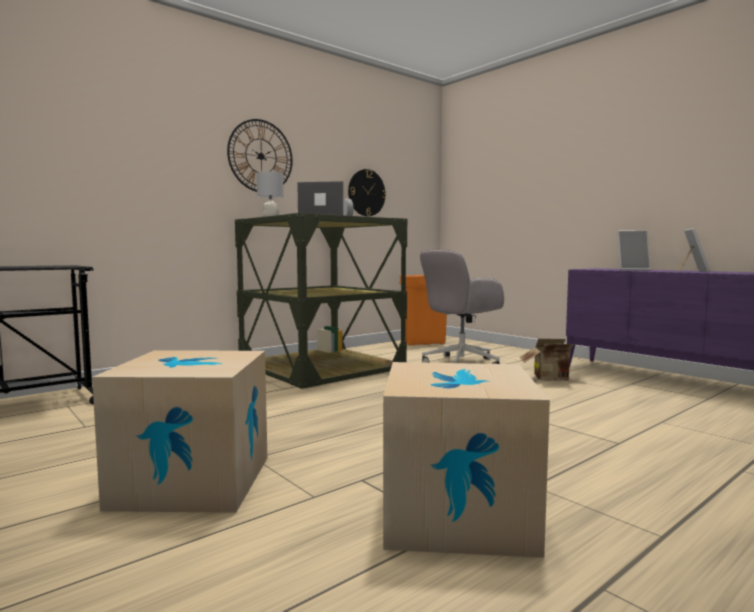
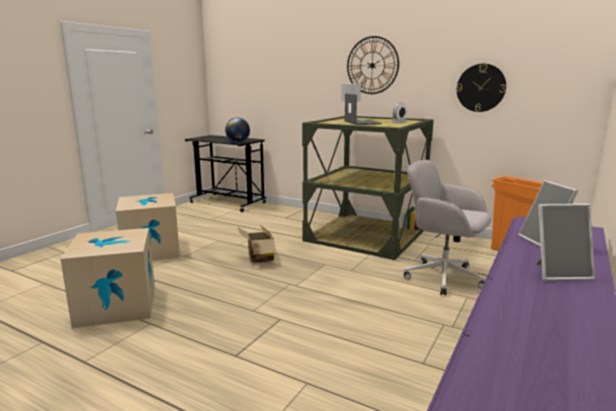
camera: 70 degrees right, 10 degrees up
cardboard box [519,339,581,381] -> cardboard box moved to [238,225,276,263]
none -> globe [225,118,250,143]

